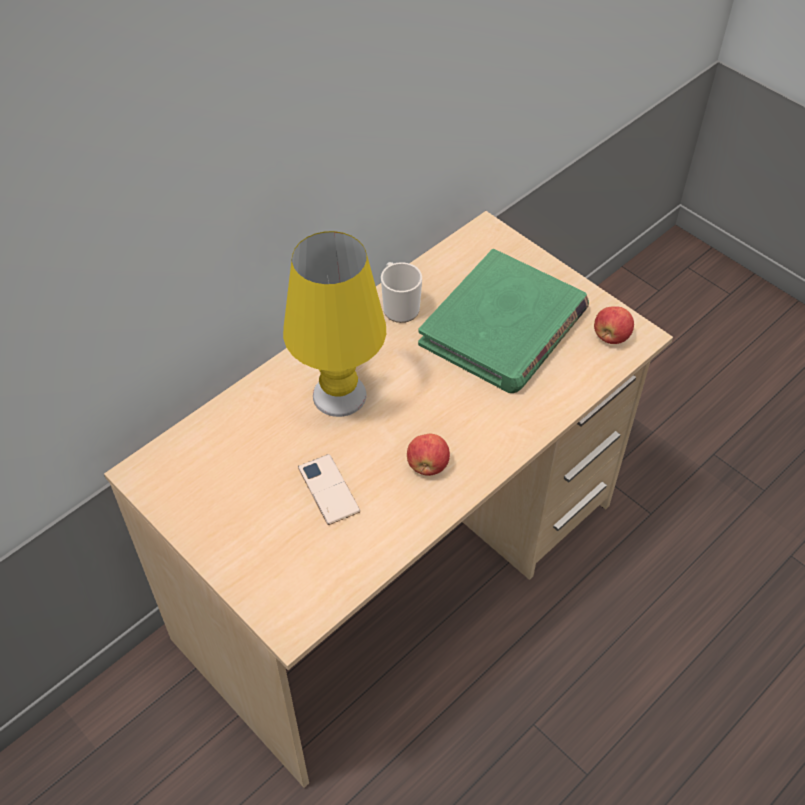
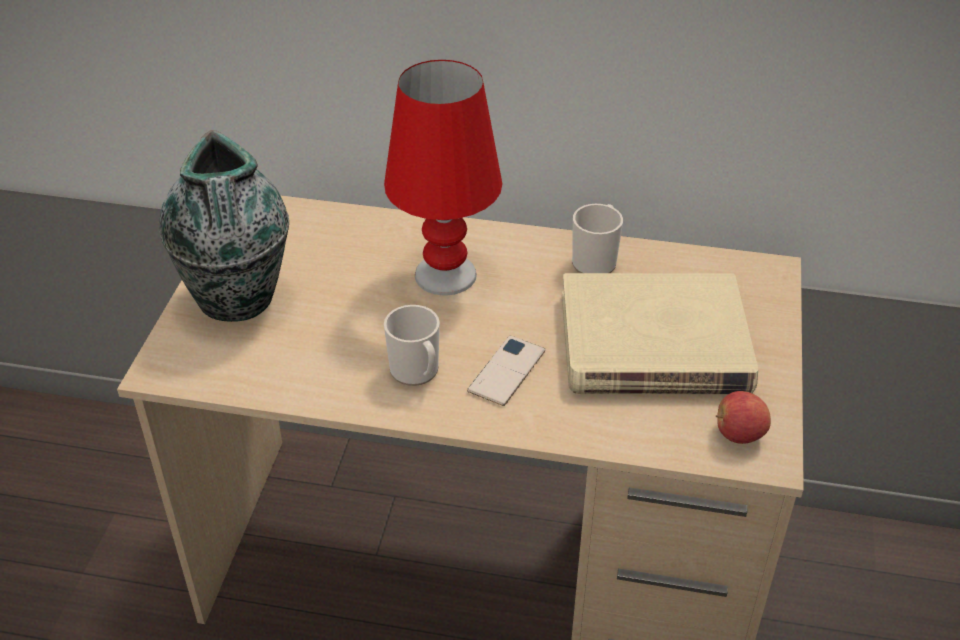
camera: 55 degrees right, 10 degrees down
yellow table lamp [283,231,386,417] -> red table lamp [384,60,502,295]
phone [298,454,360,525] -> phone moved to [467,335,545,406]
apple [407,434,450,476] -> mug [384,305,440,386]
green book [418,249,589,393] -> beige book [562,273,758,394]
none -> vase [160,130,289,322]

